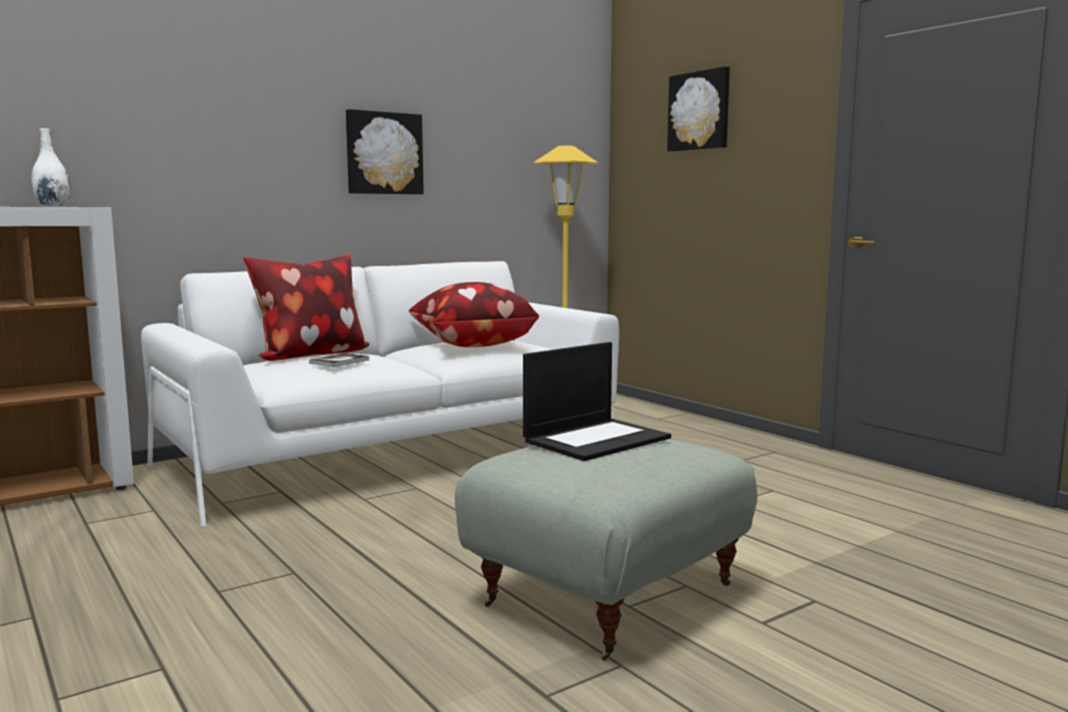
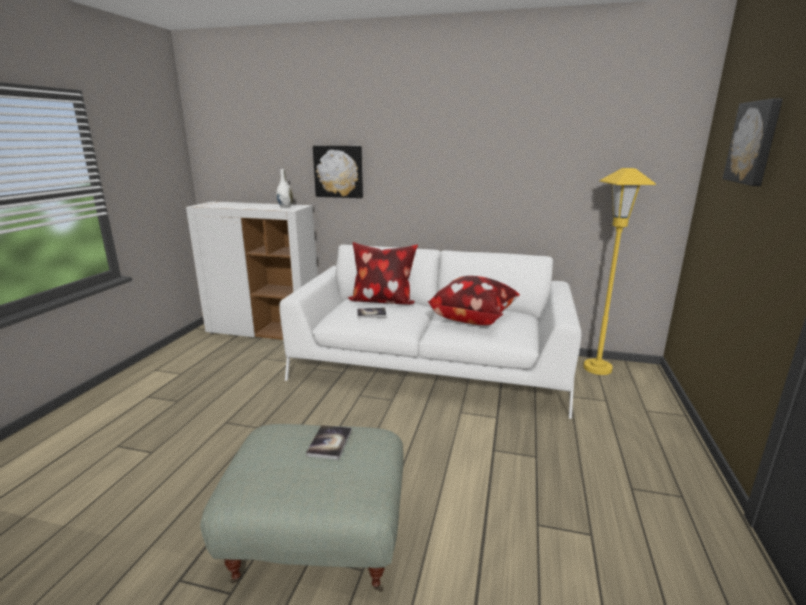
camera: 50 degrees right, 10 degrees up
picture [346,109,424,194] -> picture moved to [313,146,363,198]
laptop [523,342,671,461] -> book [306,425,352,460]

